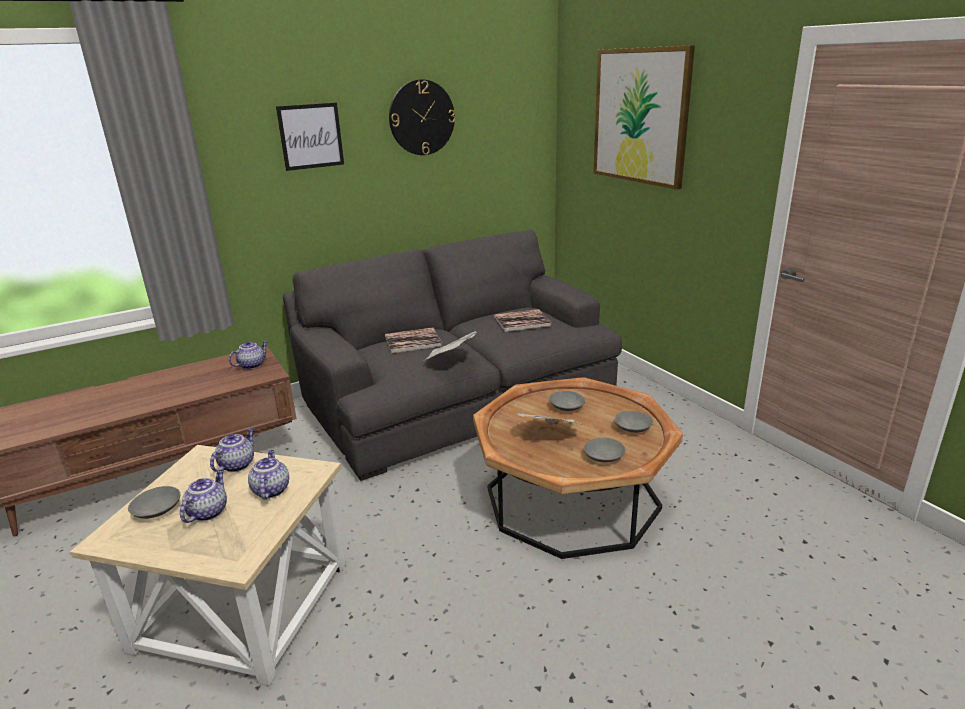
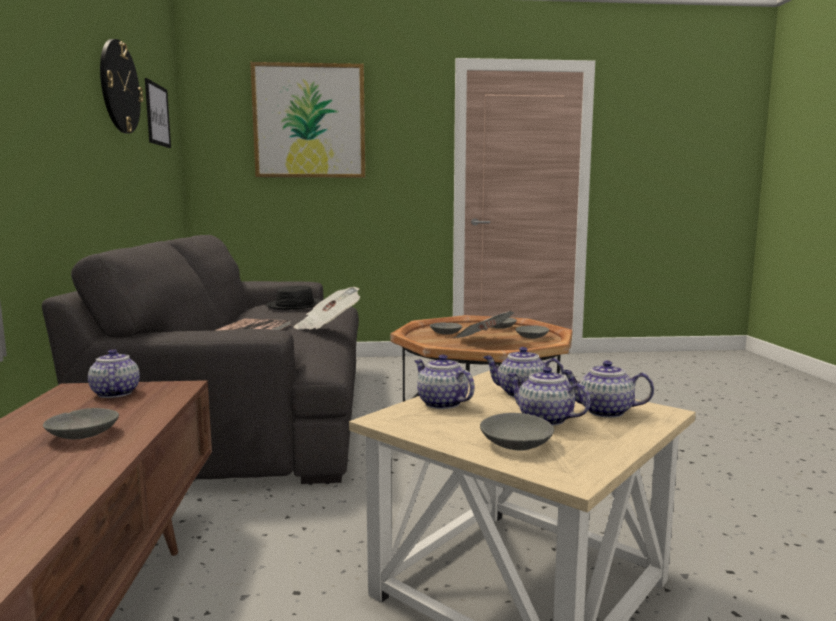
camera: 65 degrees left, 15 degrees down
picture [276,103,344,171] -> picture moved to [145,78,171,148]
book [494,309,551,332] -> black hat [266,286,322,310]
none -> grey bowl [43,408,119,439]
none -> teapot [562,360,654,418]

